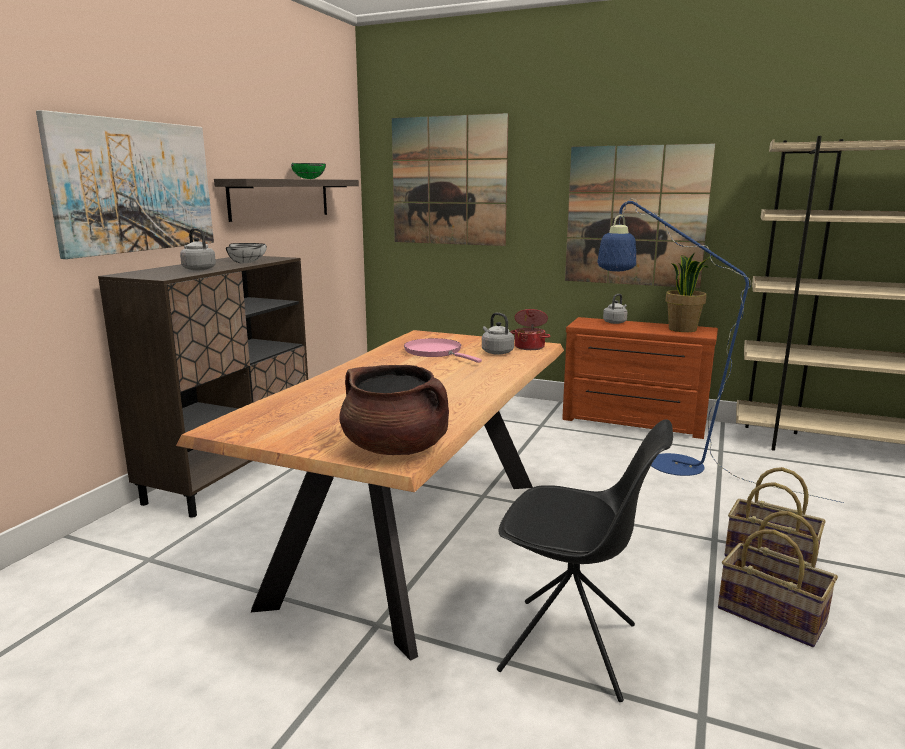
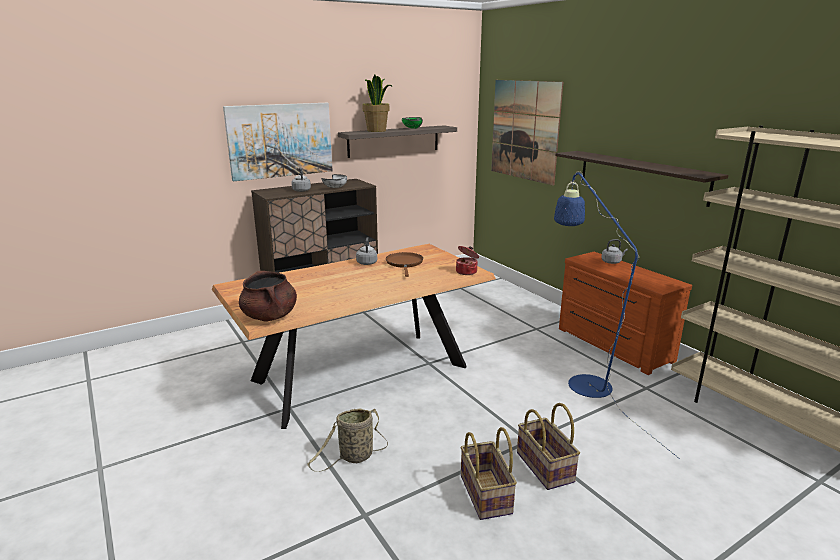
camera: 35 degrees right, 5 degrees up
pink frying pan [404,338,482,363] -> brown frying pan [386,252,423,277]
grey kettle [482,313,514,355] -> grey kettle moved to [356,237,377,265]
black chair [497,419,673,702] -> basket [307,408,388,472]
picture [565,144,715,288] -> shelf [555,151,729,207]
potted plant [666,253,713,332] -> potted plant moved to [362,75,393,132]

